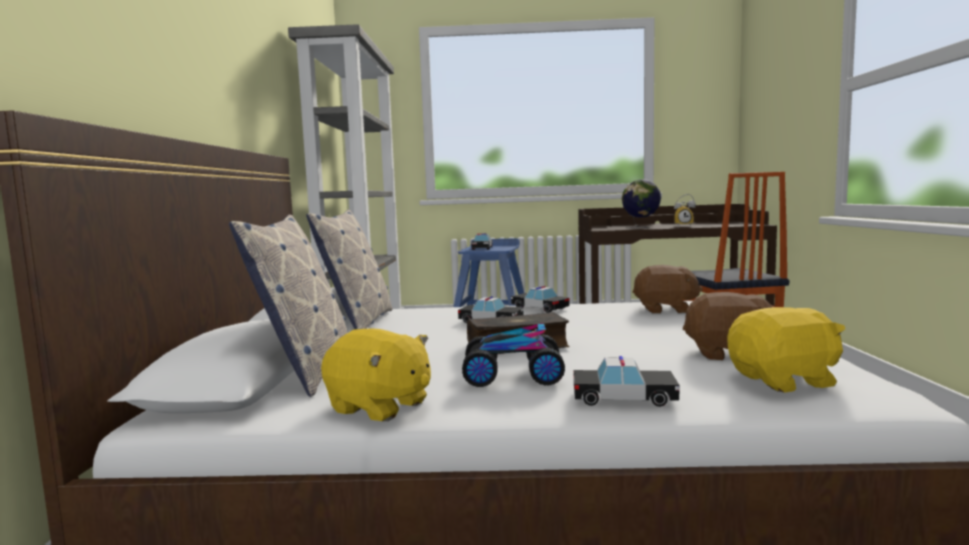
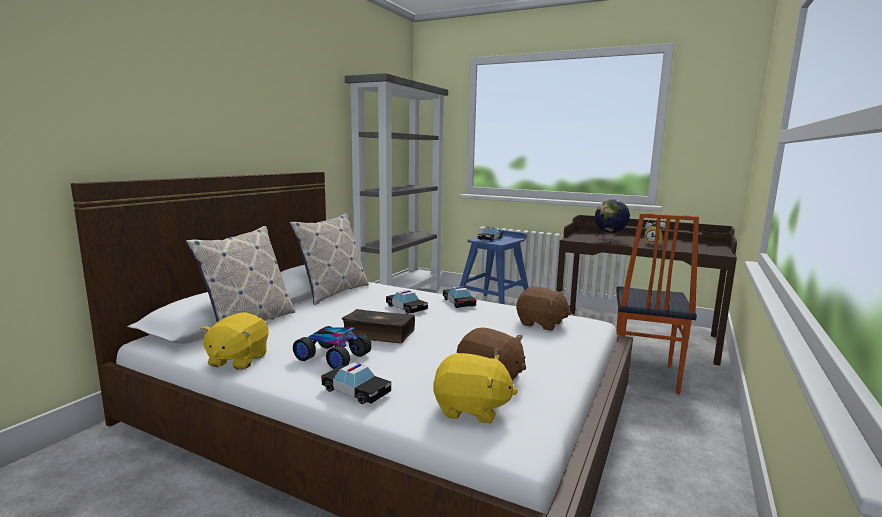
camera: 25 degrees right, 5 degrees up
yellow plush toy [321,328,431,421] -> yellow plush toy turned 45 degrees clockwise [200,312,269,370]

